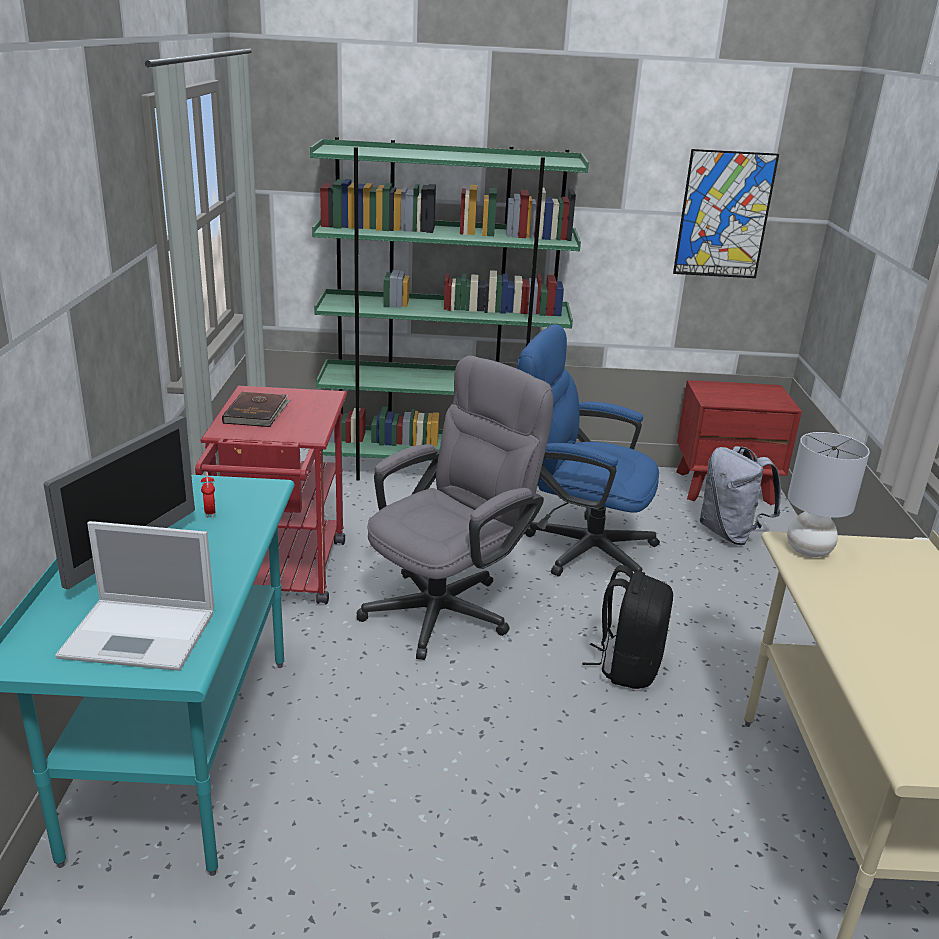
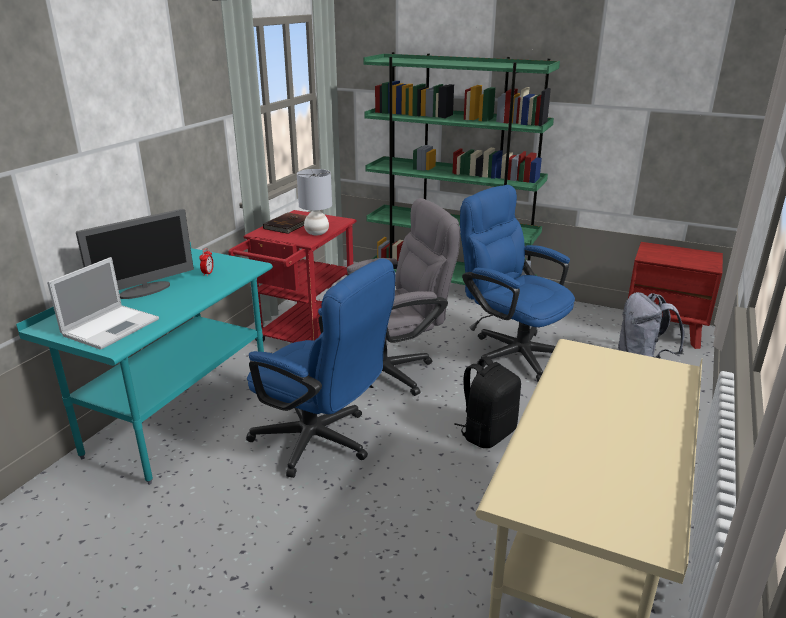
camera: 25 degrees right, 0 degrees up
laptop [55,521,214,671] -> laptop turned 90 degrees counterclockwise [47,257,159,350]
picture [673,149,779,278] -> none
grey table lamp [787,432,870,557] -> grey table lamp moved to [297,169,332,235]
none -> blue office chair [246,258,395,478]

